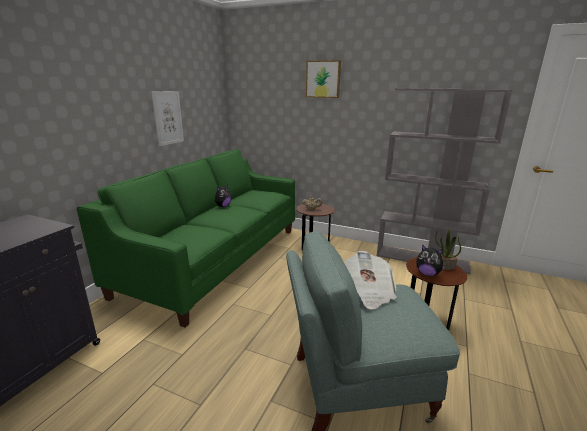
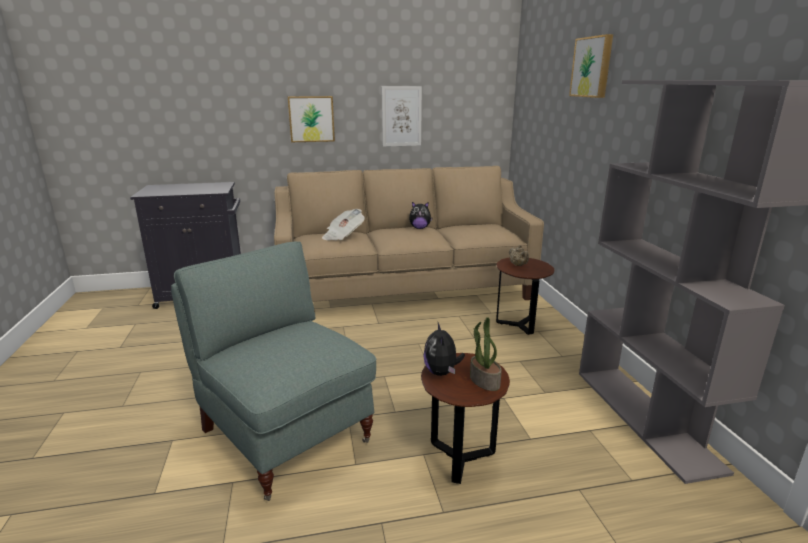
camera: 55 degrees right, 0 degrees up
green sofa [77,149,295,328] -> beige sofa [274,166,544,302]
newspaper [345,251,397,310] -> newspaper moved to [322,209,365,241]
none -> picture [288,96,335,142]

